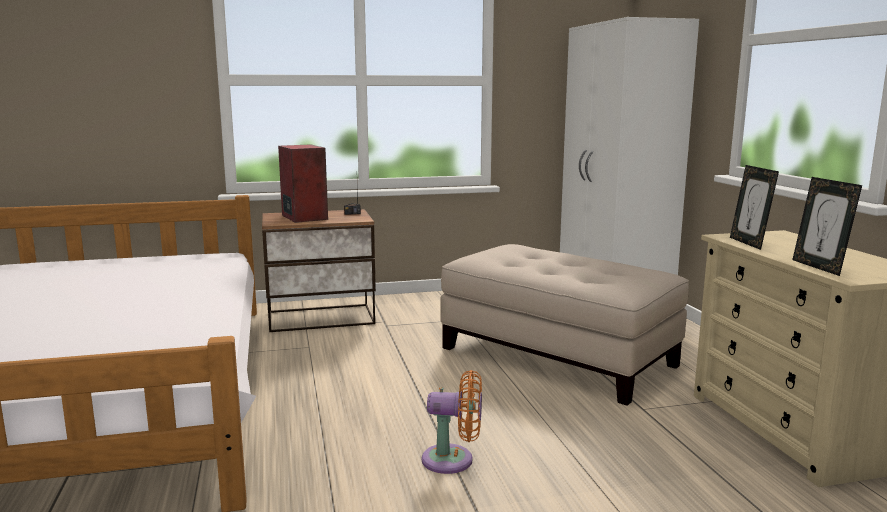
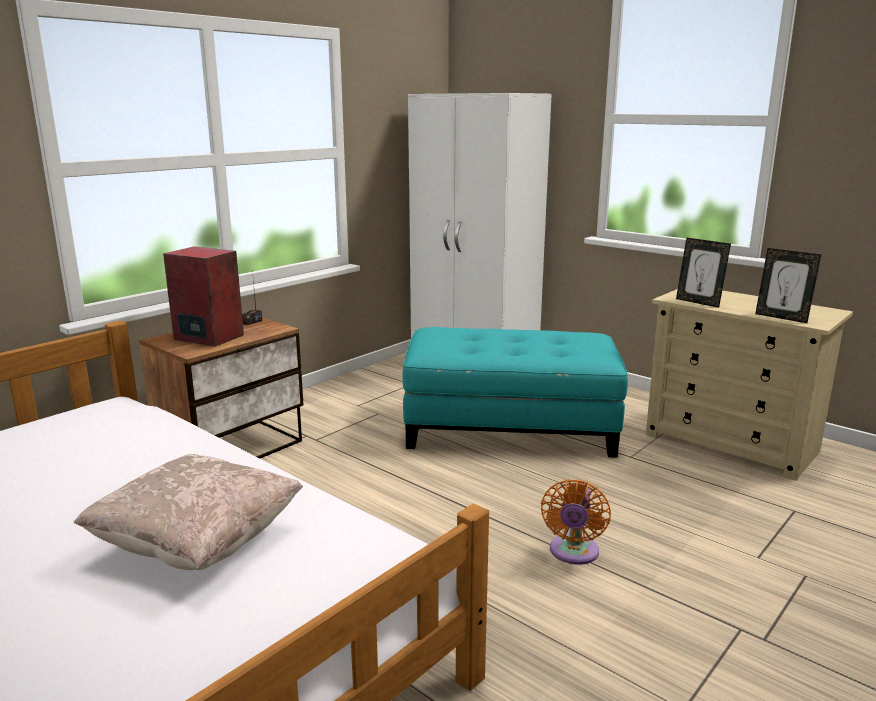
camera: 35 degrees left, 5 degrees up
orange fan [422,370,482,474] -> orange fan turned 135 degrees clockwise [541,479,611,565]
beige ottoman [440,244,689,406] -> turquoise ottoman [402,327,628,458]
none -> beige pillow [73,454,303,570]

